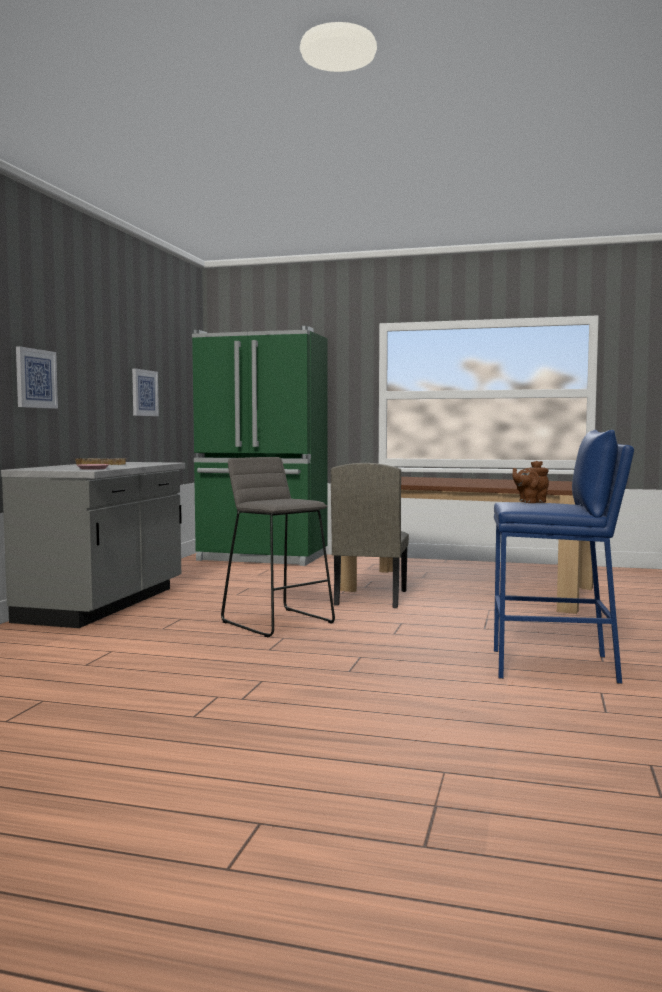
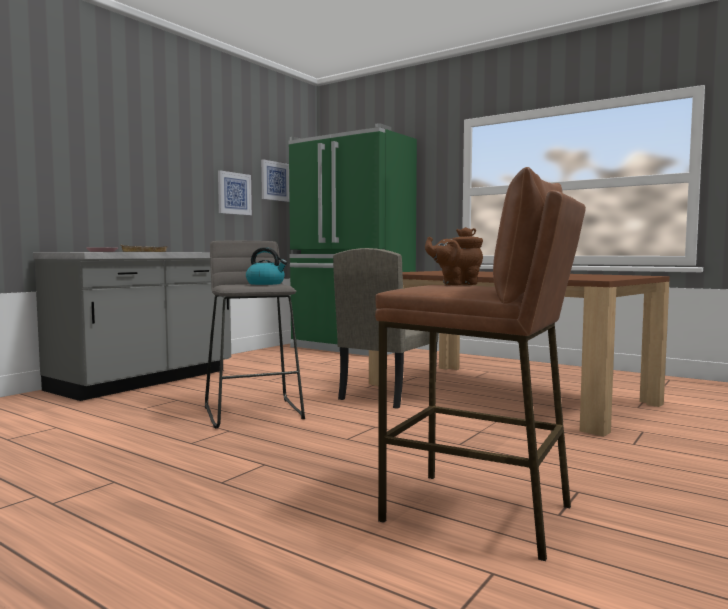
camera: 20 degrees right, 0 degrees up
picture [16,346,58,409] -> picture moved to [261,159,289,202]
blue stool [494,430,634,684] -> brown stool [375,167,586,561]
none -> kettle [246,247,287,285]

